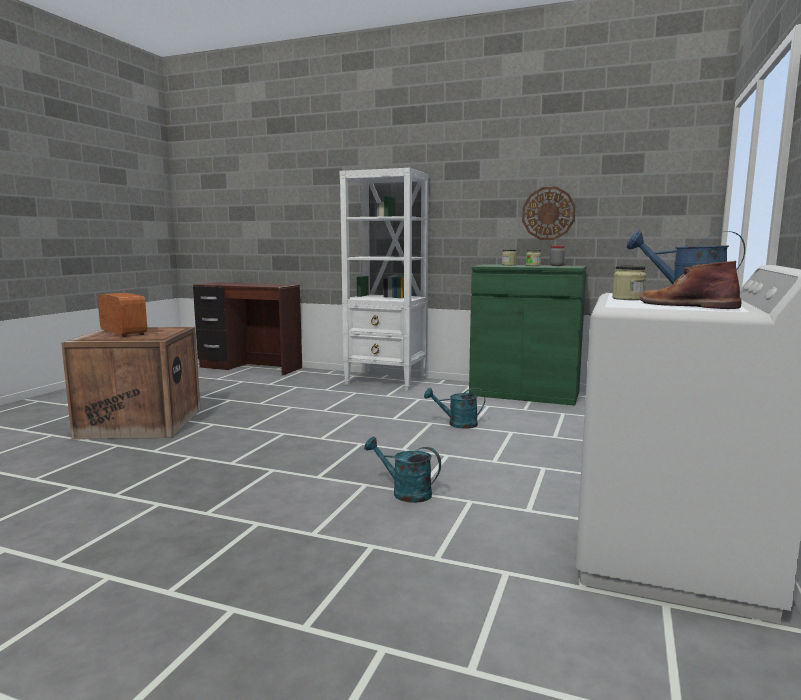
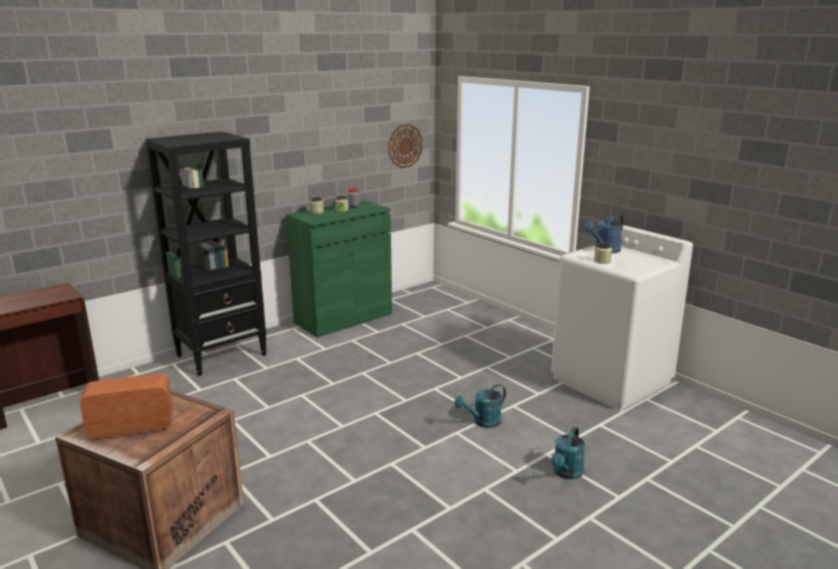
camera: 60 degrees left, 10 degrees up
white bookcase [340,168,429,391] -> black bookcase [145,131,267,376]
turquoise watering can [424,388,485,429] -> turquoise watering can moved to [551,427,585,480]
wall clock [522,187,576,240] -> wall clock moved to [388,124,422,168]
brown boot [639,261,742,309] -> none

